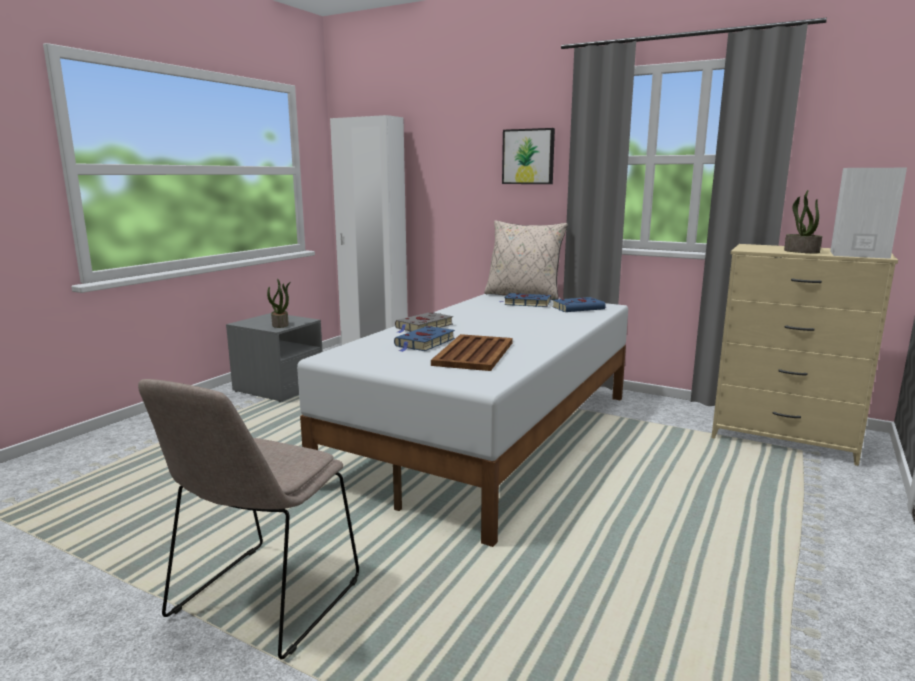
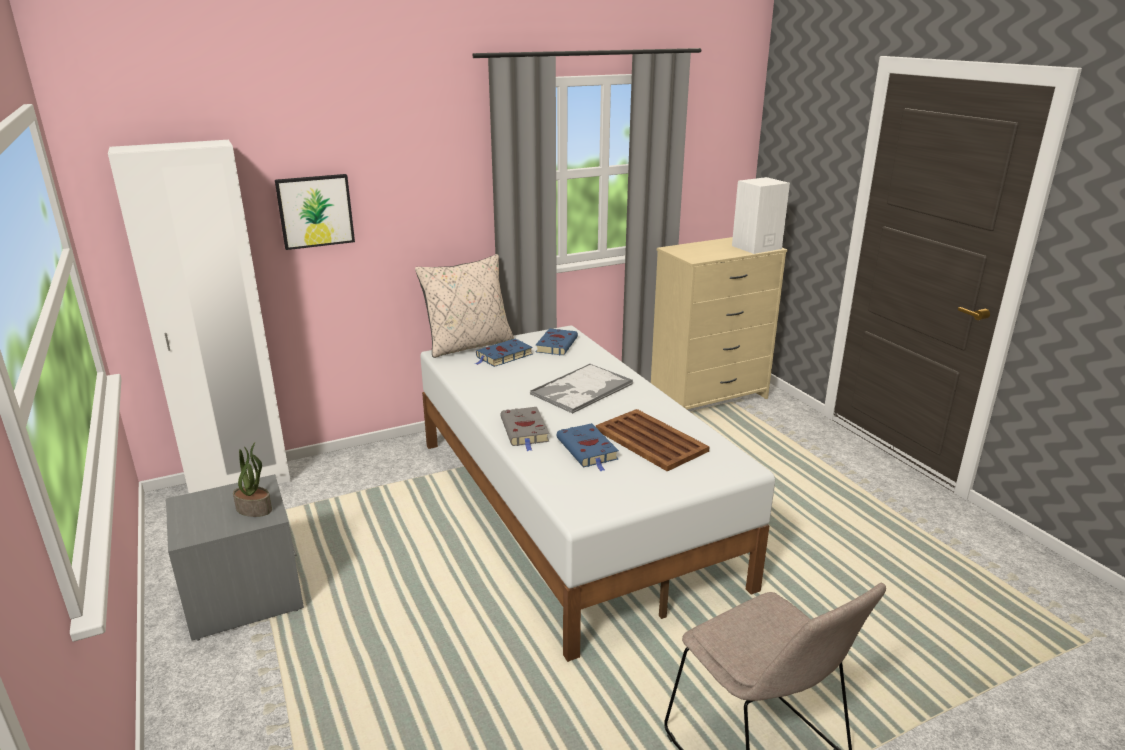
camera: 55 degrees left, 10 degrees up
picture [502,128,555,184] -> picture moved to [275,174,355,250]
potted plant [784,190,822,253] -> none
none -> tray [530,364,633,414]

